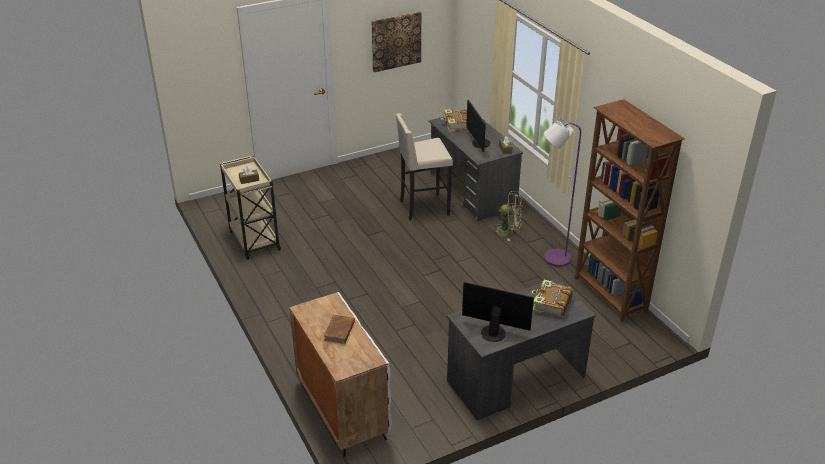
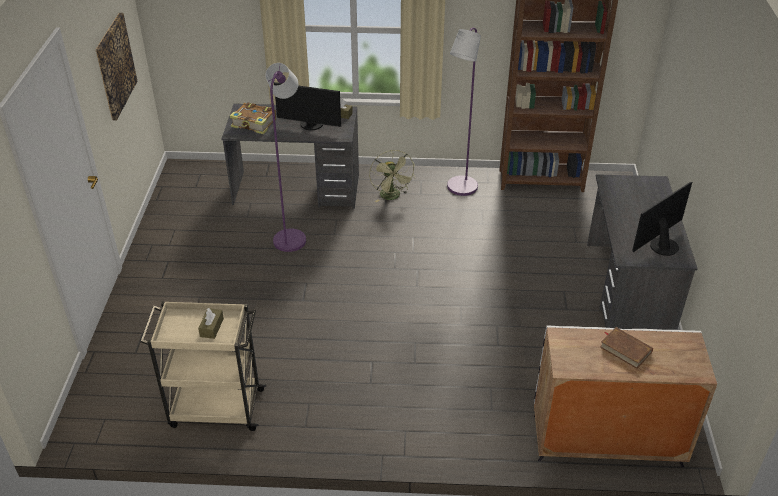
camera: 60 degrees left, 5 degrees up
beige stool [396,113,453,220] -> purple floor lamp [265,63,306,252]
green fan [492,191,522,241] -> green fan turned 120 degrees clockwise [369,150,415,202]
book [532,280,572,318] -> none

